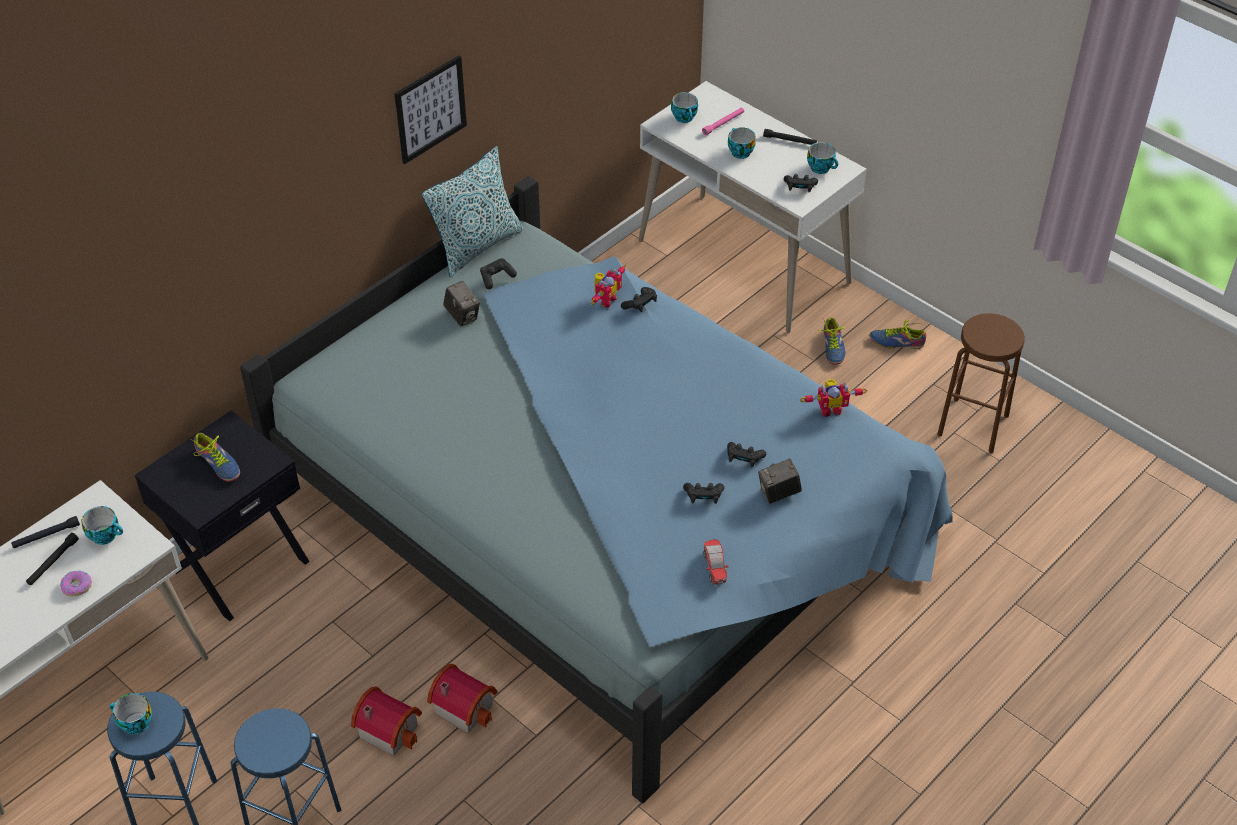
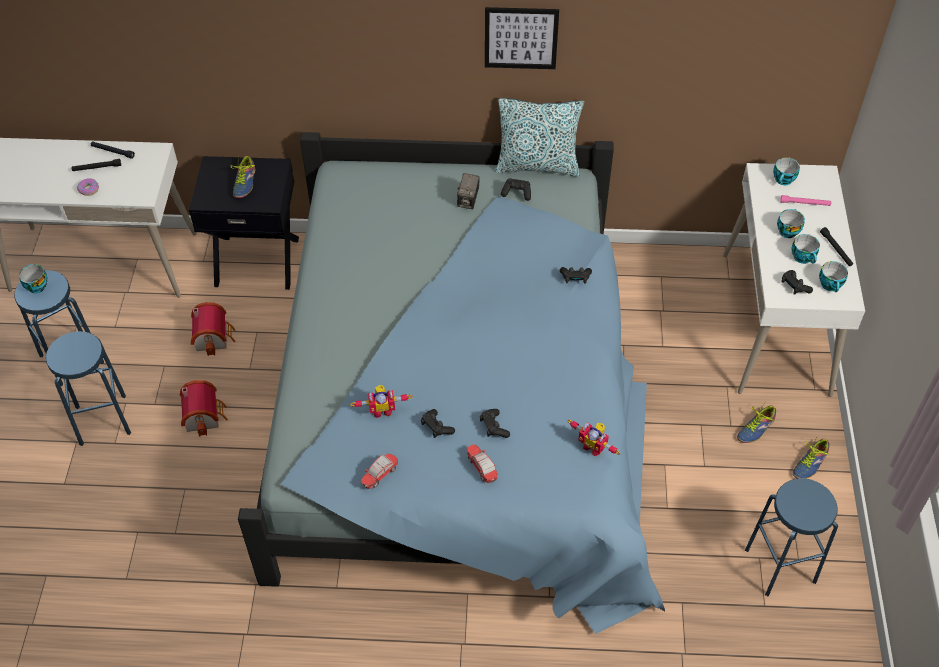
camera: 50 degrees right, 5 degrees up
cup [81,506,123,545] -> cup moved to [792,234,820,264]
toy house [427,664,497,734] -> toy house moved to [191,302,236,356]
toy robot [591,265,626,307] -> toy robot moved to [350,385,412,418]
camera [758,459,802,504] -> toy car [467,444,498,483]
shoe [870,320,926,349] -> shoe turned 105 degrees counterclockwise [793,436,829,479]
brown stool [937,313,1025,453] -> blue stool [745,478,838,596]

